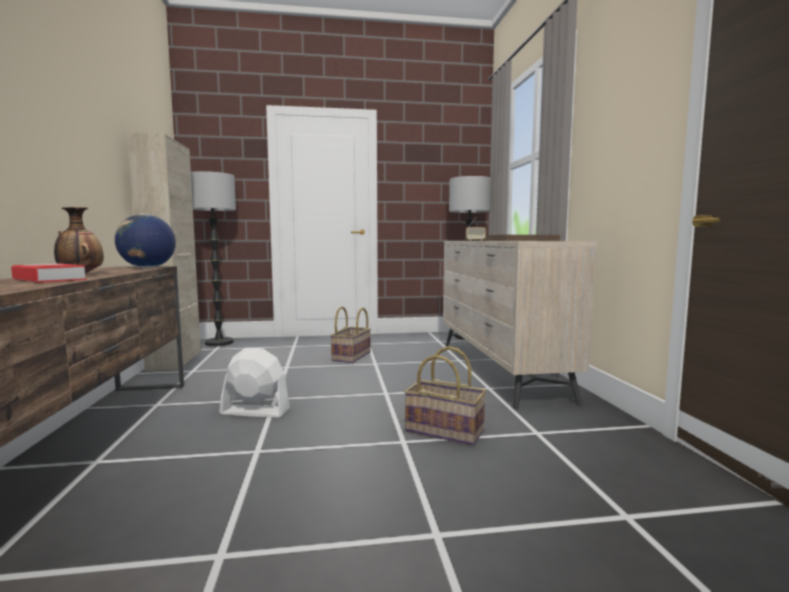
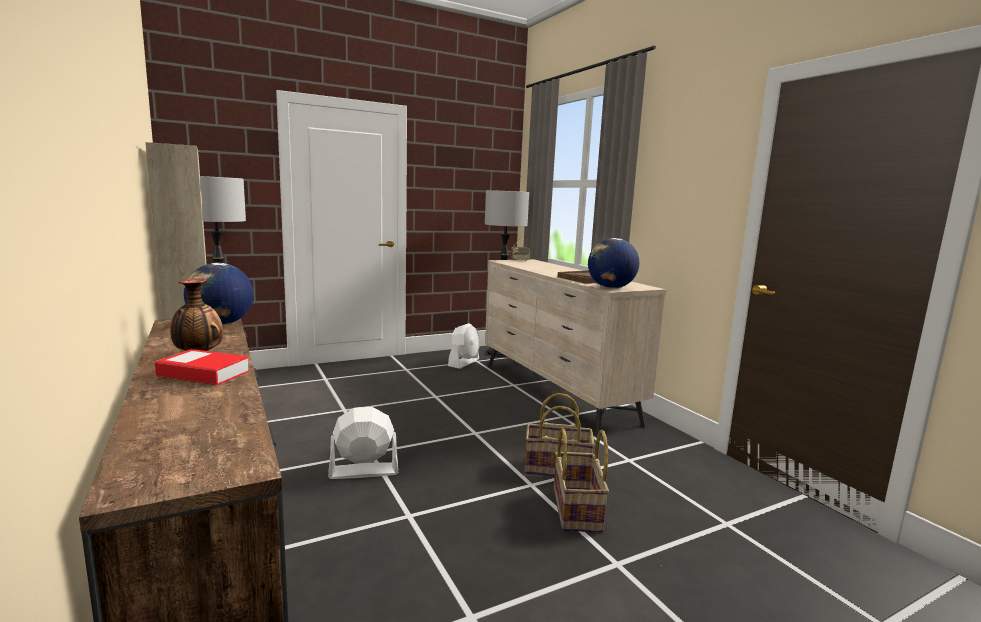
camera: 20 degrees left, 5 degrees up
basket [330,307,371,363] -> basket moved to [554,428,609,532]
none -> white fan [448,323,480,369]
none -> globe [588,238,639,289]

